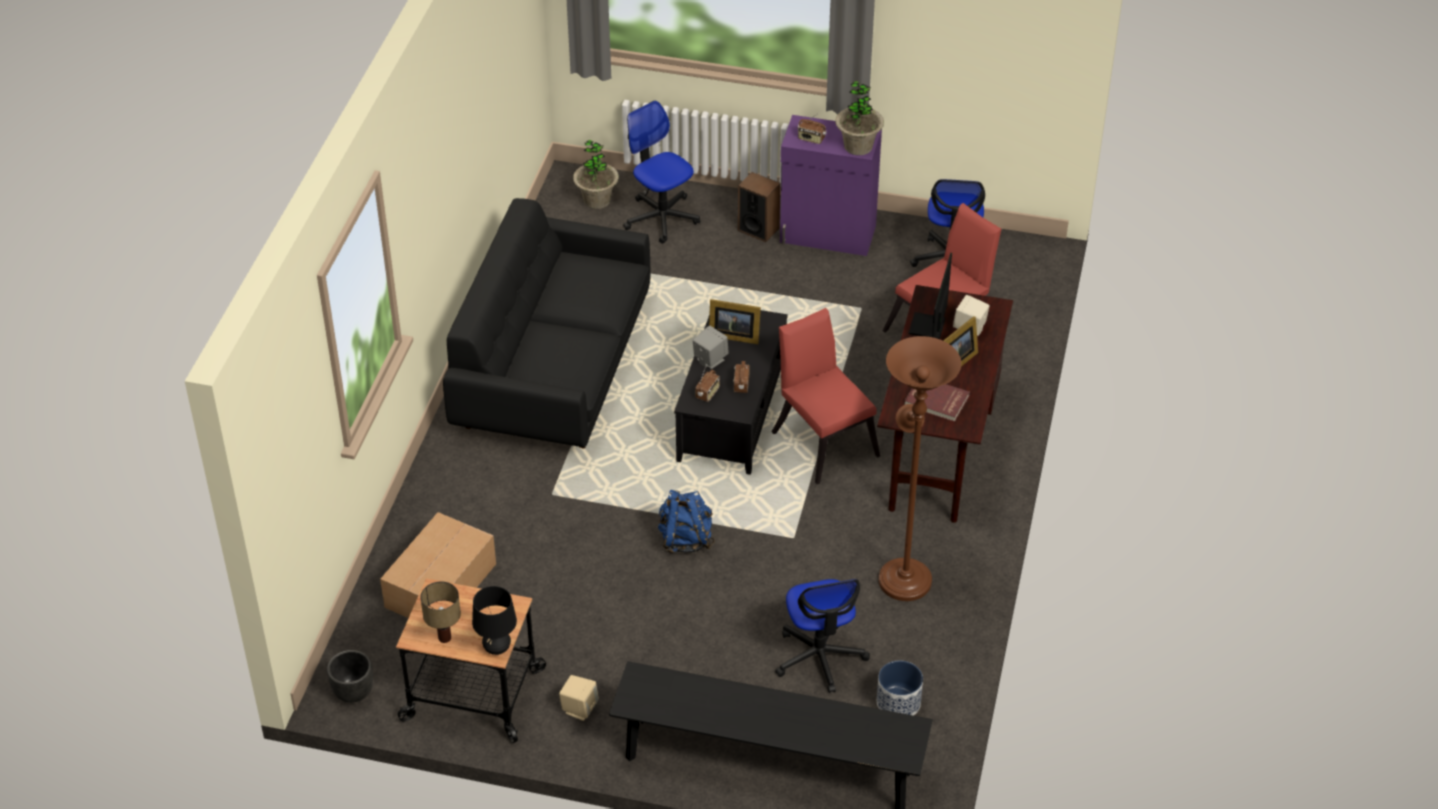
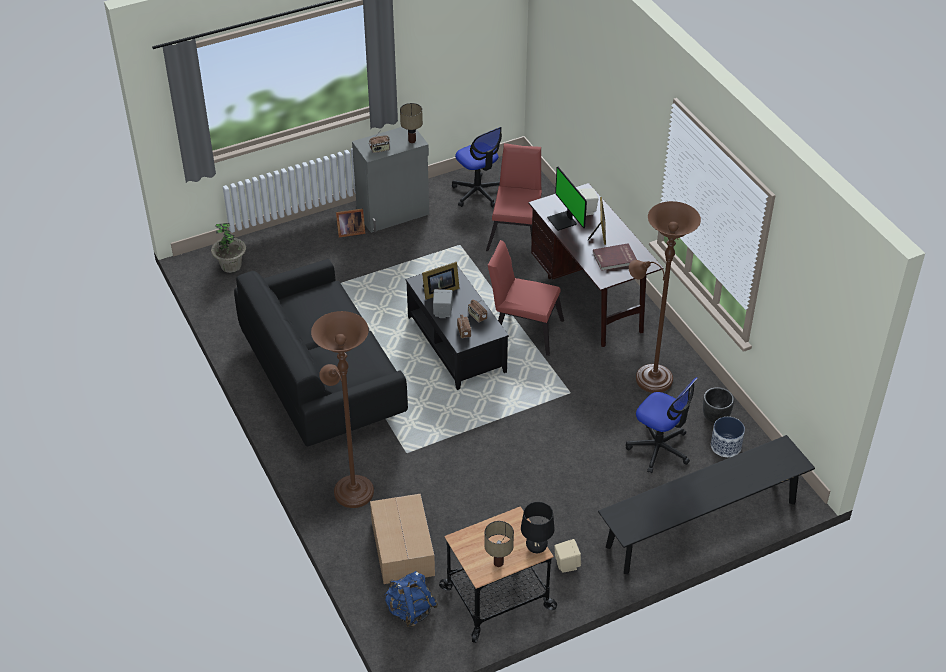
camera: 40 degrees left, 0 degrees up
black planter [327,650,373,703] -> black planter moved to [703,387,734,423]
office chair [623,101,700,243] -> none
blue backpack [658,490,715,553] -> blue backpack moved to [385,571,438,627]
speaker [738,172,780,242] -> picture frame [336,209,365,237]
purple cabinet [780,115,882,256] -> grey cabinet [352,127,429,233]
potted plant [835,81,884,155] -> table lamp [400,103,423,143]
none -> brown floor lamp [311,311,374,508]

